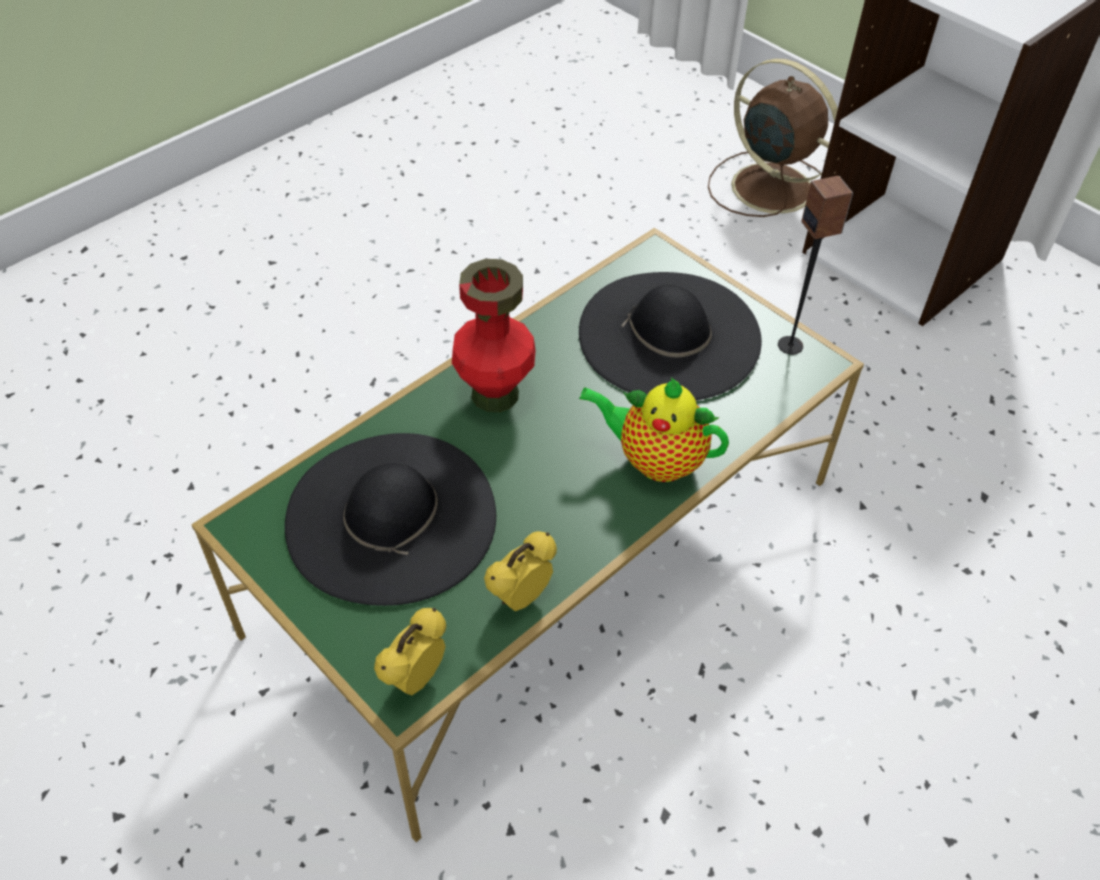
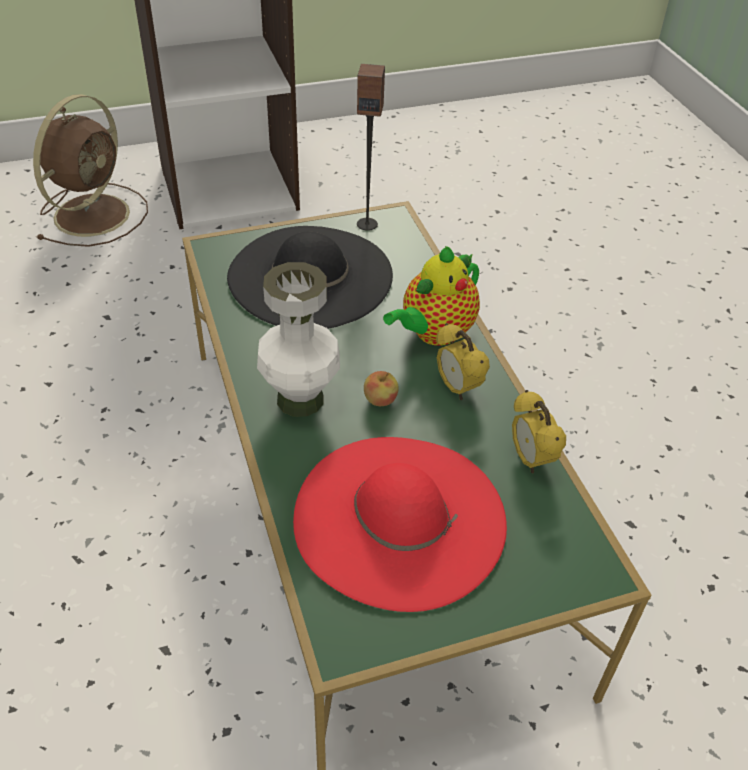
camera: 65 degrees left, 5 degrees down
black hat [285,433,496,606] -> red hat [293,437,507,612]
alarm clock [374,608,446,695] -> alarm clock moved to [436,323,490,400]
red vase [452,259,536,412] -> white vase [257,262,340,417]
brown fan [708,58,838,217] -> brown fan turned 135 degrees clockwise [33,94,148,247]
none -> apple [364,371,399,406]

